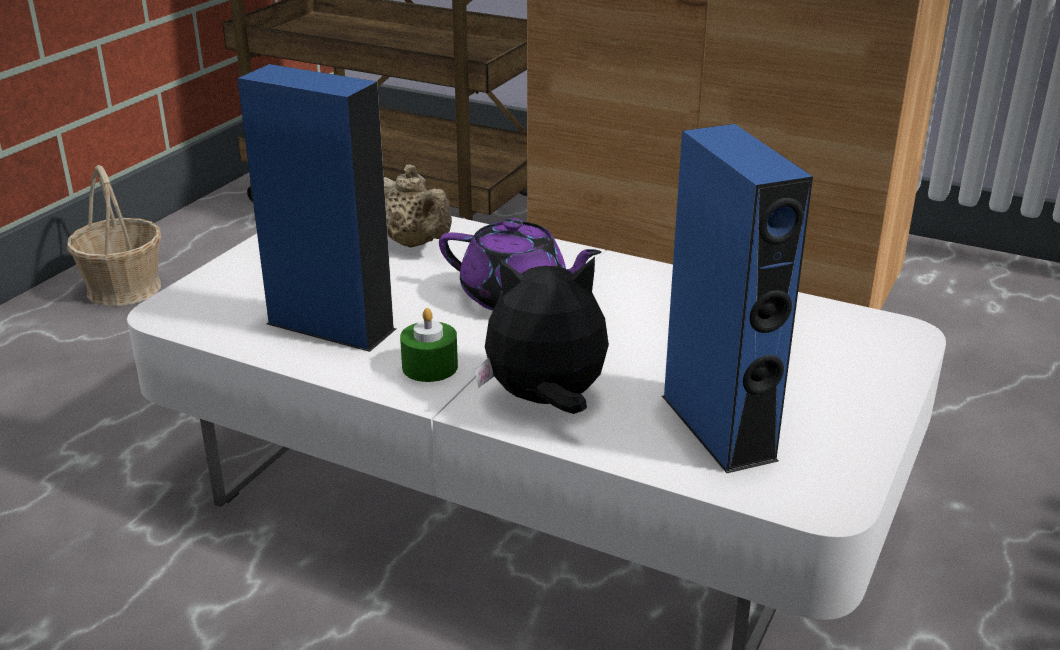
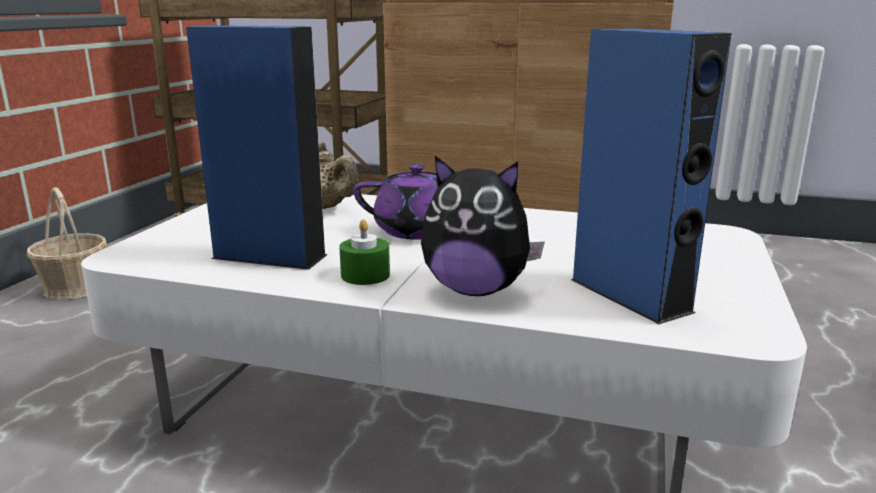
camera: 10 degrees left, 10 degrees down
plush toy [474,257,609,414] -> plush toy turned 150 degrees counterclockwise [421,156,545,296]

